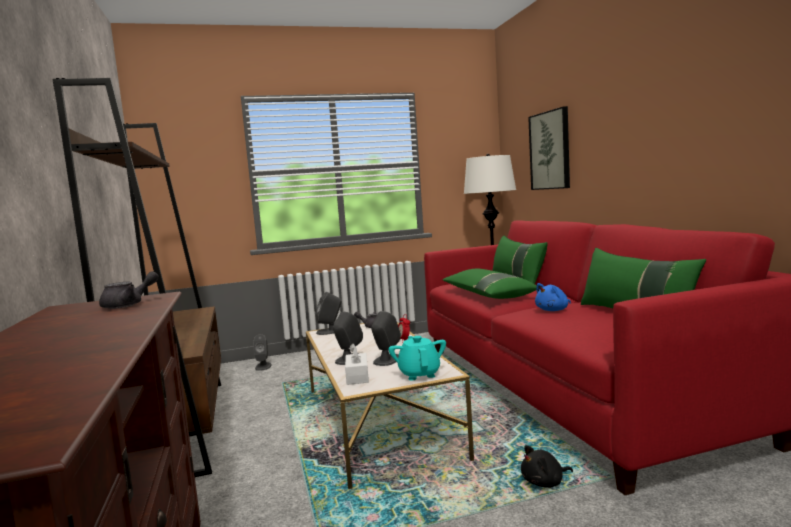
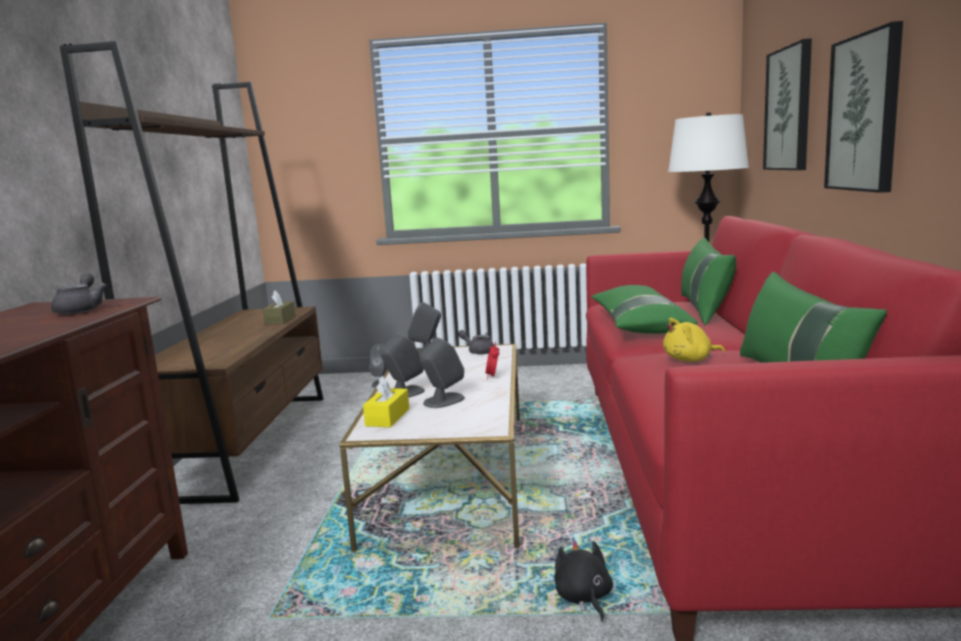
camera: 20 degrees right, 5 degrees up
grey teapot [99,271,159,309] -> grey teapot turned 75 degrees counterclockwise [51,273,107,315]
white tissue box [345,343,369,385] -> yellow tissue box [363,375,409,427]
turquoise teapot [389,336,446,380] -> none
black plush toy [521,445,573,488] -> black plush toy turned 75 degrees clockwise [554,540,613,622]
blue plush toy [535,283,571,311] -> yellow plush toy [663,318,725,361]
none -> brown tissue box [263,290,295,325]
none -> picture [824,21,903,193]

